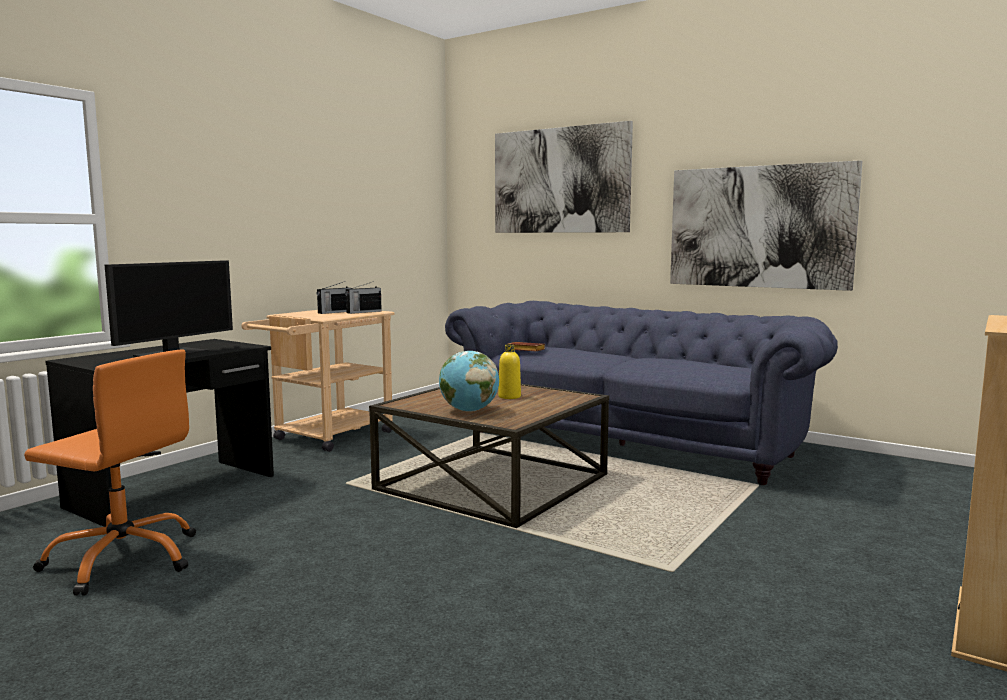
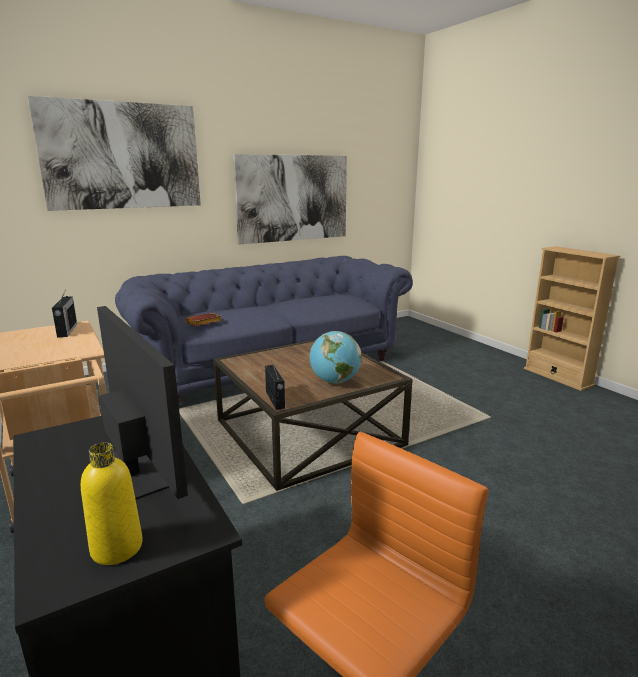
camera: 65 degrees left, 10 degrees up
radio [316,281,351,314] -> radio moved to [265,361,285,410]
yellow bottle [498,344,521,399] -> yellow bottle moved to [81,442,143,565]

